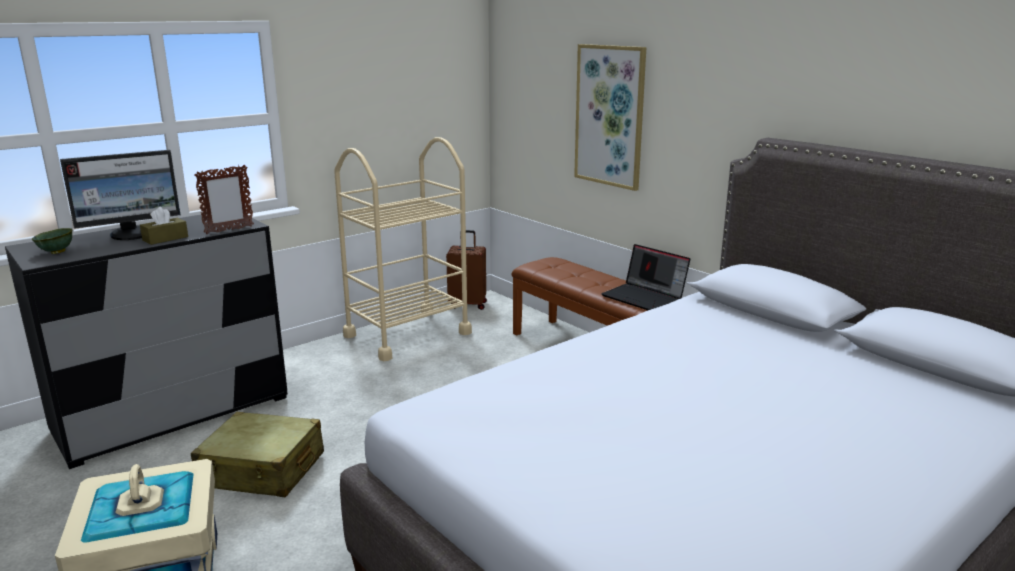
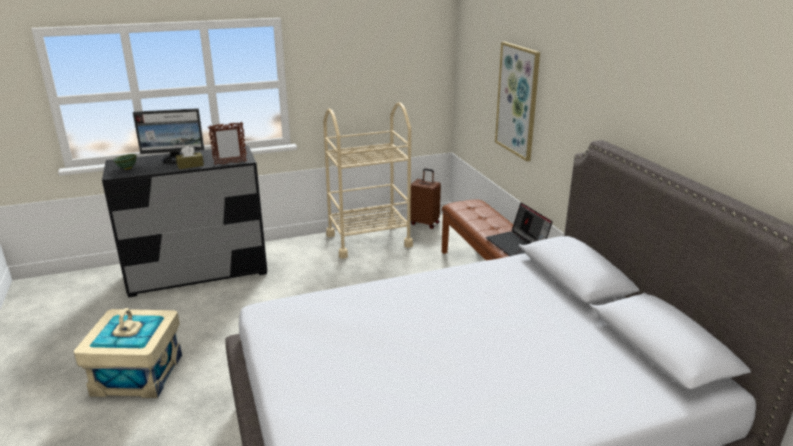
camera: 20 degrees right, 5 degrees up
beige suitcase [191,412,324,497] -> none

